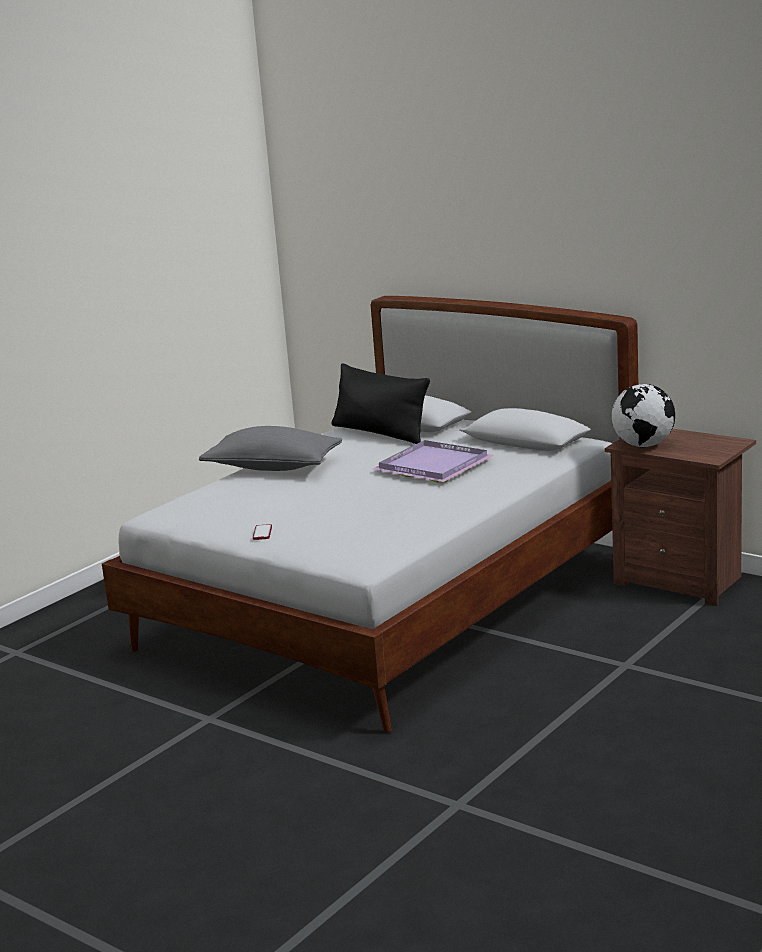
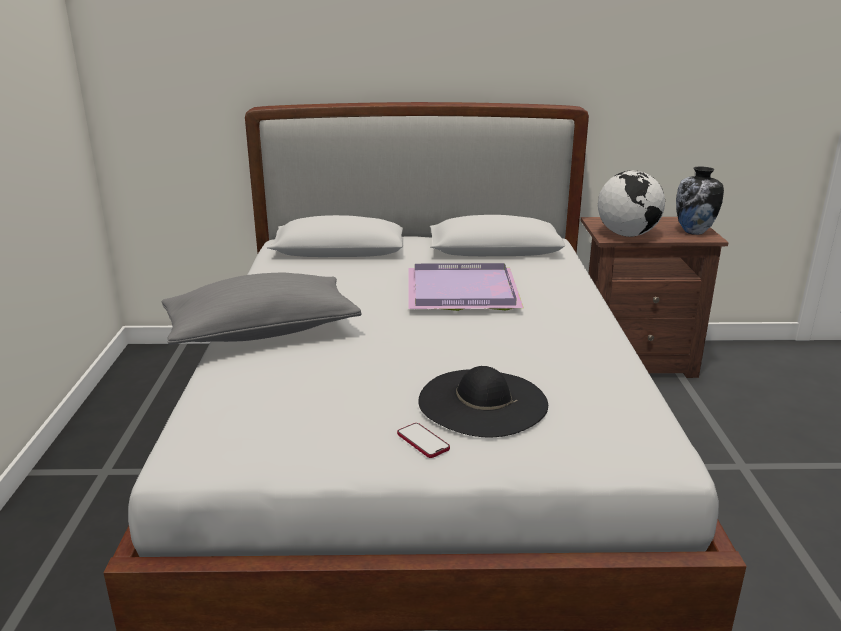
camera: 40 degrees left, 5 degrees up
black pillow [332,363,430,444] -> none
none -> black hat [418,366,548,437]
none -> vase [676,167,724,235]

